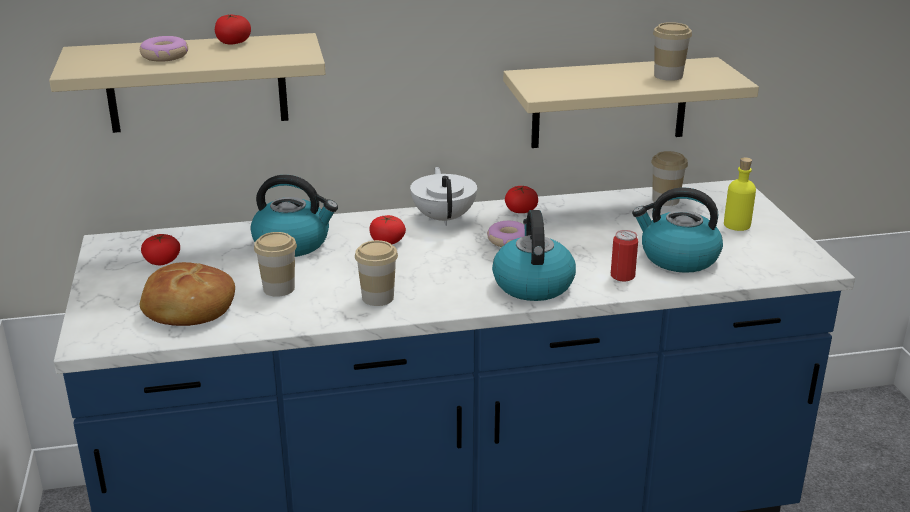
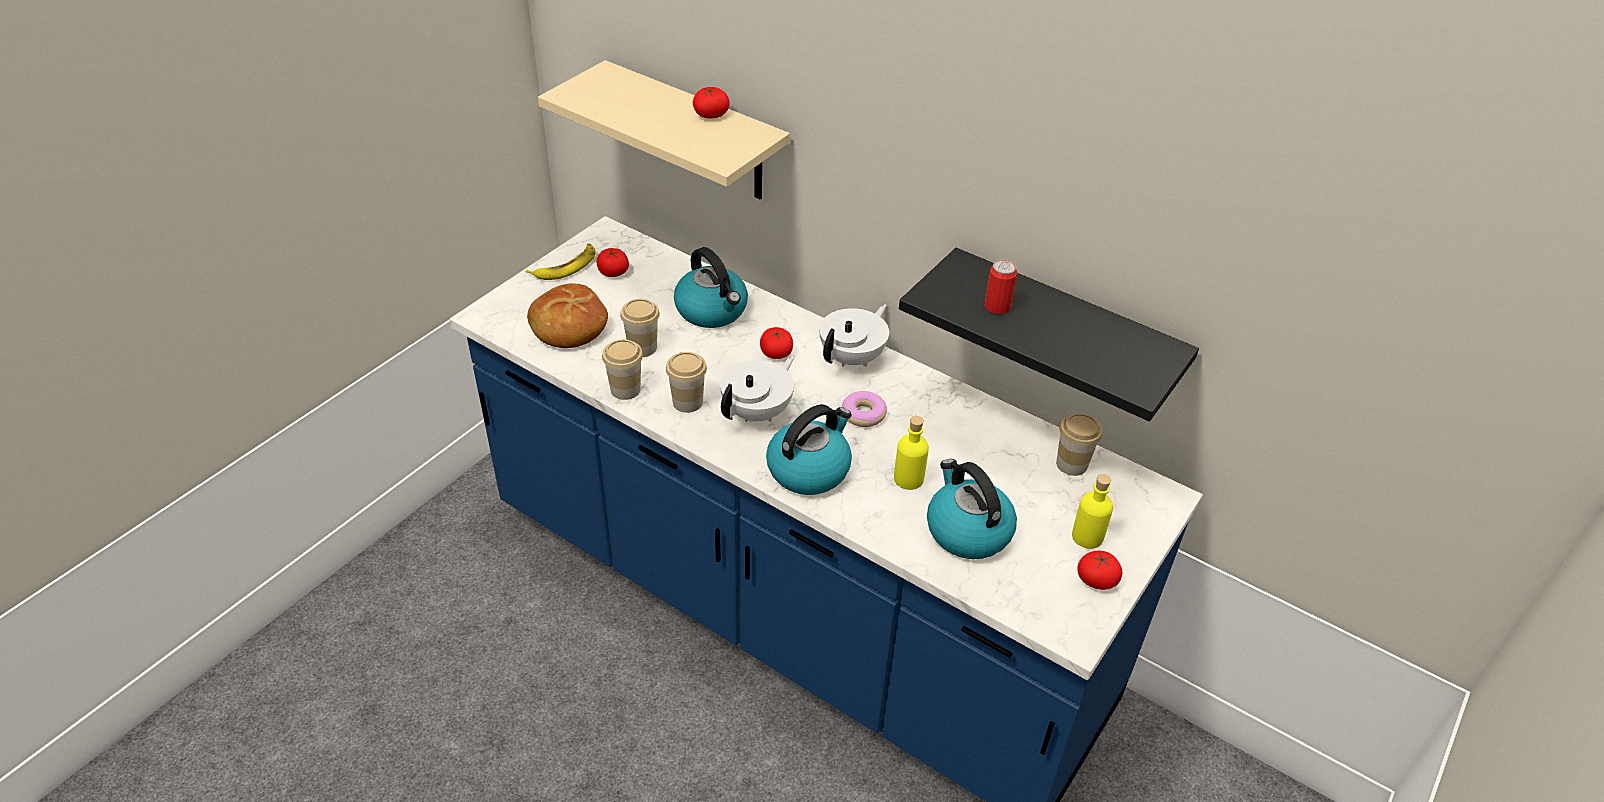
camera: 45 degrees right, 15 degrees up
donut [140,36,188,62] -> none
beige shelf [503,57,759,148] -> black shelf [899,248,1199,421]
tomato [505,186,538,213] -> tomato moved to [1077,551,1122,590]
can [611,230,638,282] -> can moved to [984,259,1017,314]
cup [653,22,692,81] -> cup moved to [602,339,643,400]
none -> banana [526,243,596,280]
none -> white teapot [720,355,795,422]
none -> yellow bottle [894,416,929,490]

